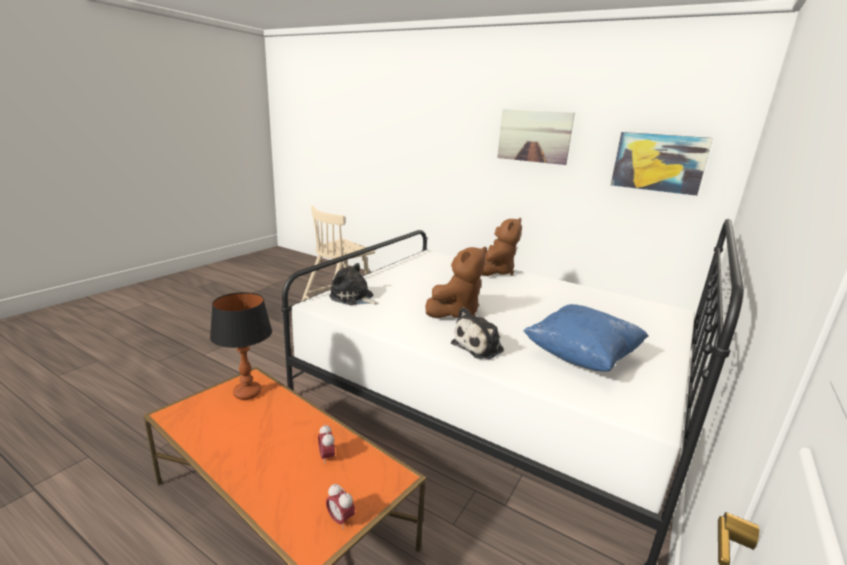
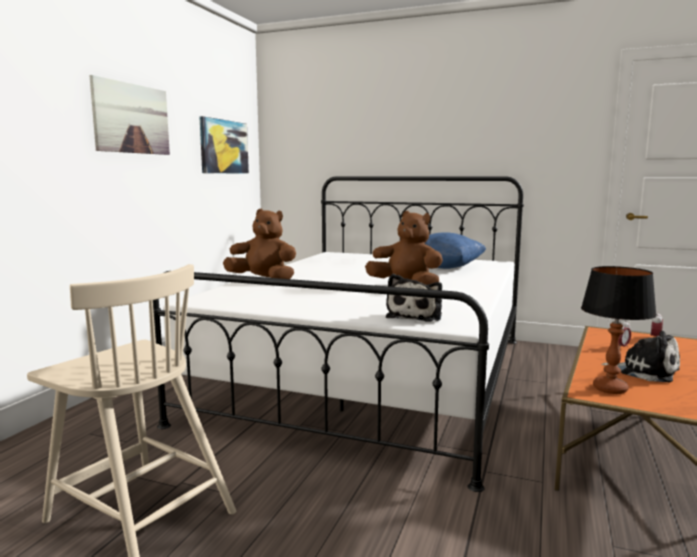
camera: 100 degrees left, 10 degrees down
plush toy [451,307,504,359] -> plush toy moved to [601,331,680,383]

